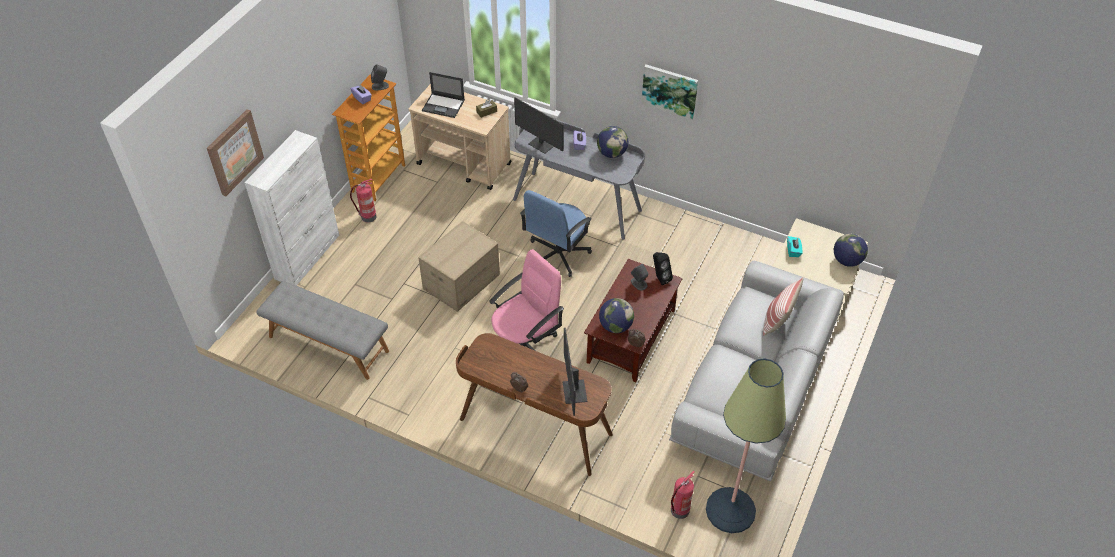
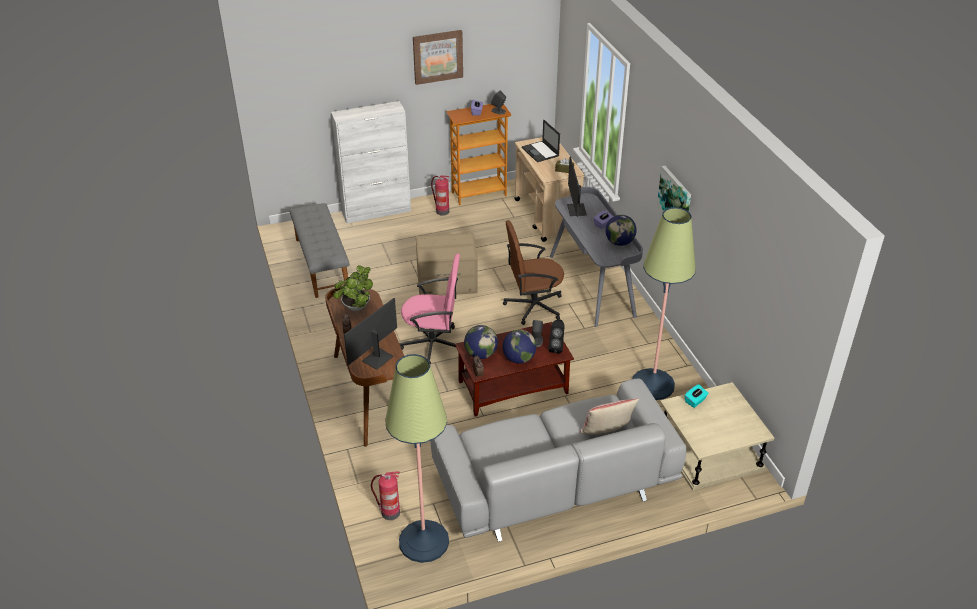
camera: 45 degrees right, 10 degrees down
picture [207,109,264,196] -> picture moved to [413,30,463,85]
blue office chair [520,190,592,277] -> brown office chair [503,220,564,325]
globe [834,234,868,267] -> globe moved to [502,329,536,364]
none -> potted plant [333,265,373,311]
none -> floor lamp [632,207,696,400]

